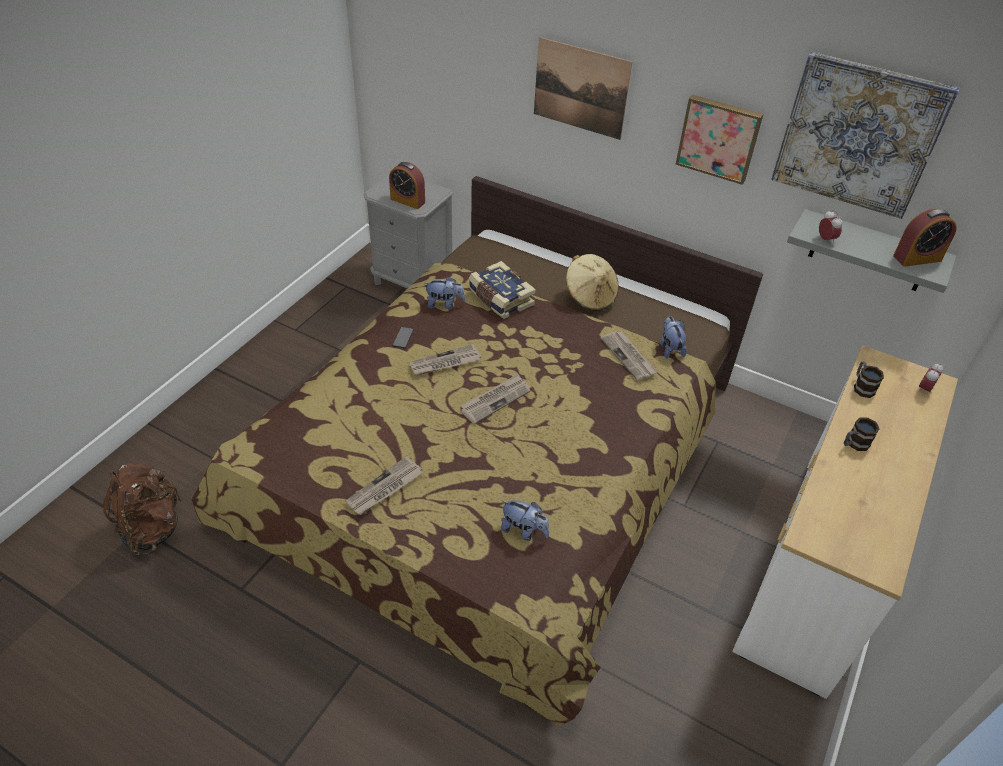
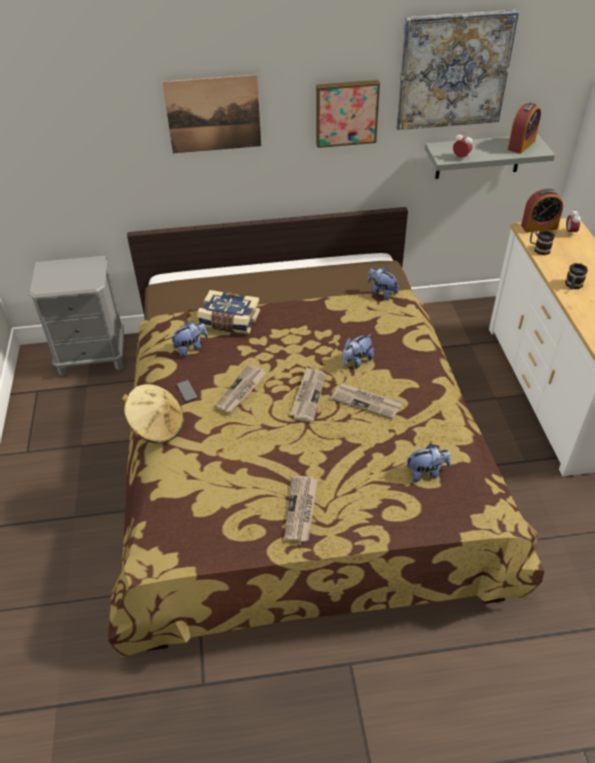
camera: 35 degrees left, 0 degrees up
brown backpack [103,463,182,556] -> none
alarm clock [389,162,425,209] -> alarm clock moved to [521,189,563,233]
beige hat [566,254,619,311] -> beige hat moved to [122,384,184,443]
newspaper [600,331,658,381] -> newspaper moved to [330,383,403,419]
none -> plush toy [342,334,374,368]

